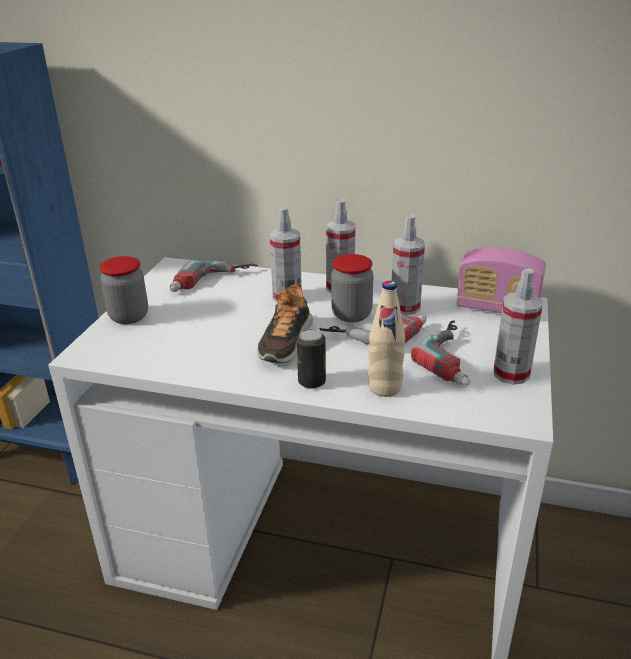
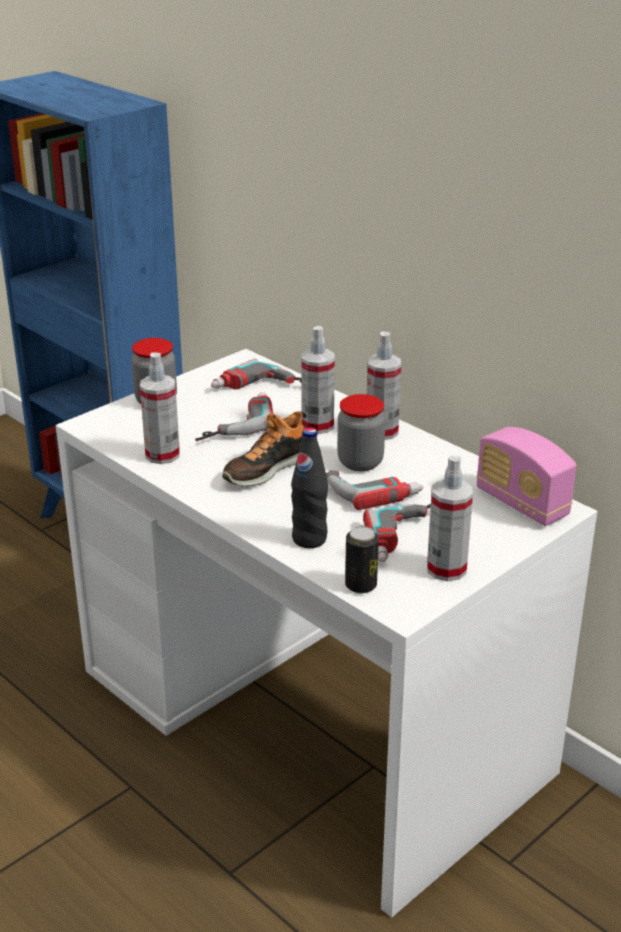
camera: 30 degrees right, 0 degrees up
can [297,329,326,389] -> can moved to [345,526,379,593]
beige bottle [368,281,405,397] -> black bottle [291,428,328,548]
spray bottle [392,215,425,315] -> spray bottle moved to [140,352,180,464]
none -> power drill [195,392,274,441]

